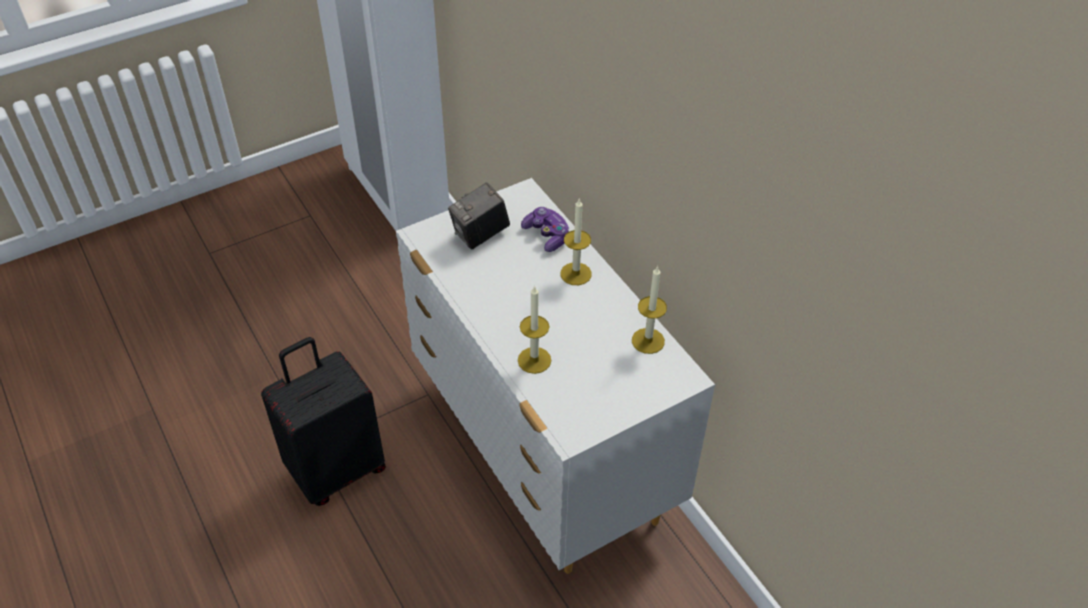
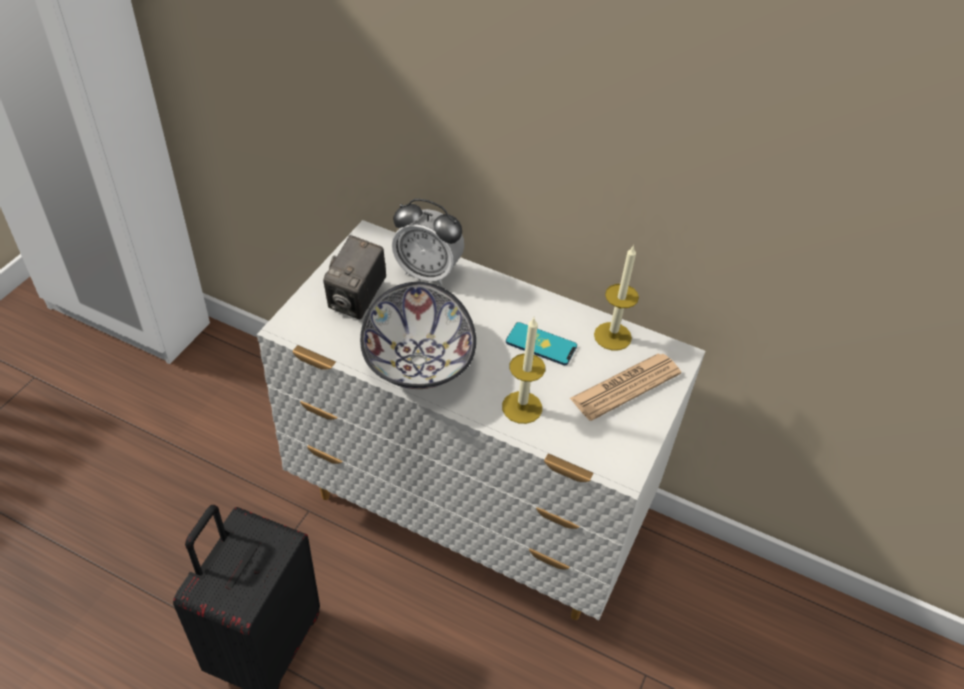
camera: 35 degrees left, 0 degrees up
game controller [521,207,570,252] -> alarm clock [392,199,464,286]
candle [560,199,592,285] -> none
none -> bowl [360,282,476,389]
none -> phone [506,322,577,365]
none -> newspaper [570,353,681,421]

